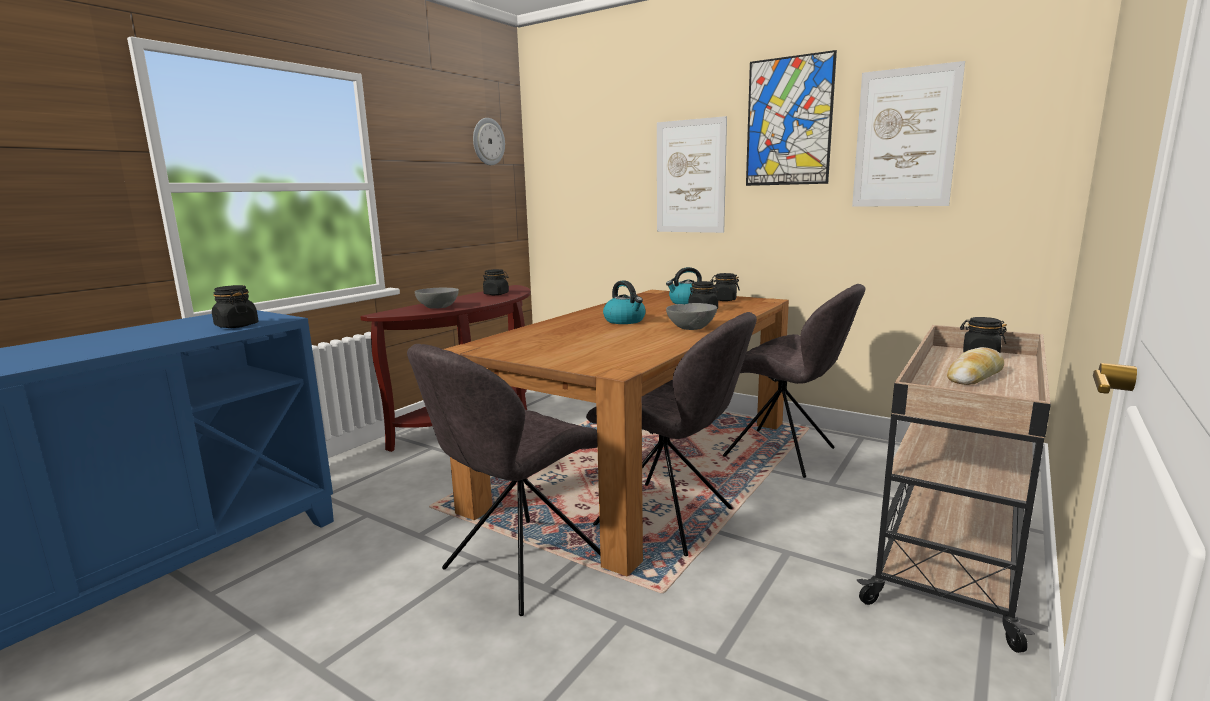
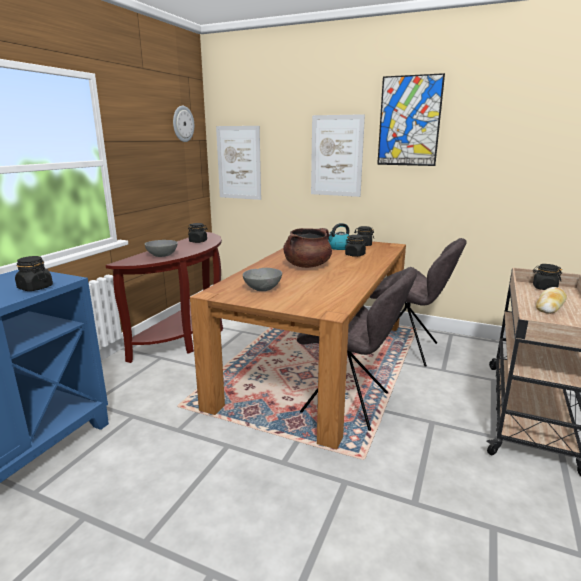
camera: 10 degrees left, 5 degrees up
grey chair [407,344,600,616] -> none
kettle [603,280,645,324] -> brown cooking pot [283,228,332,268]
grey bowl [666,303,717,330] -> grey bowl moved to [243,268,282,291]
picture [852,61,965,207] -> picture moved to [216,126,261,200]

